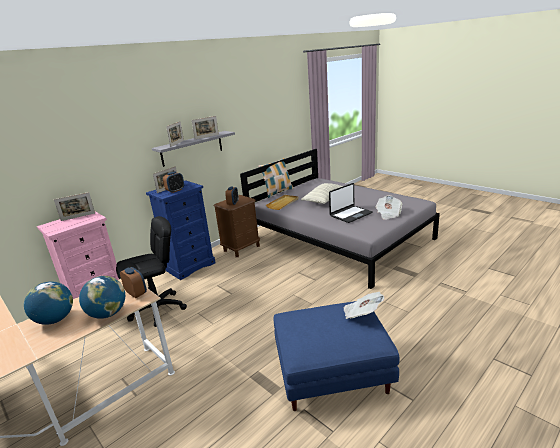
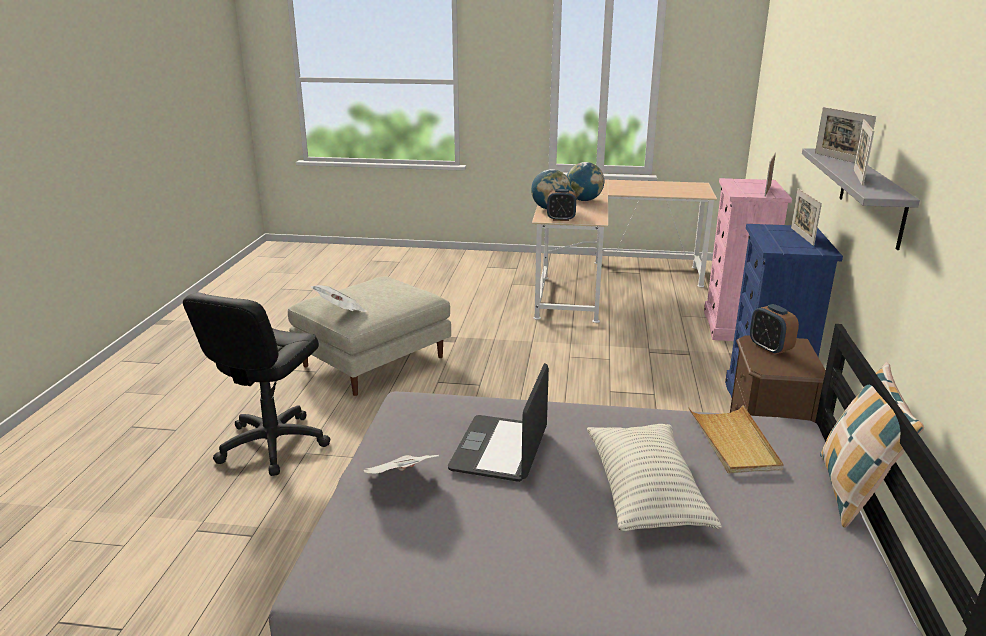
camera: 140 degrees right, 0 degrees up
black office chair [116,216,187,327] -> black office chair moved to [183,293,330,476]
alarm clock [163,171,184,193] -> none
blue ottoman [273,301,399,411] -> beige ottoman [288,276,451,396]

